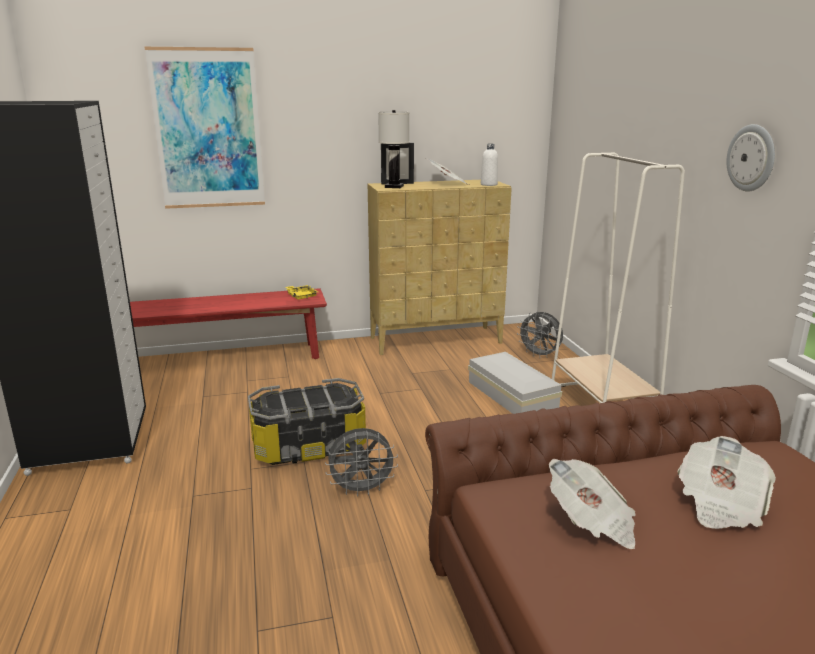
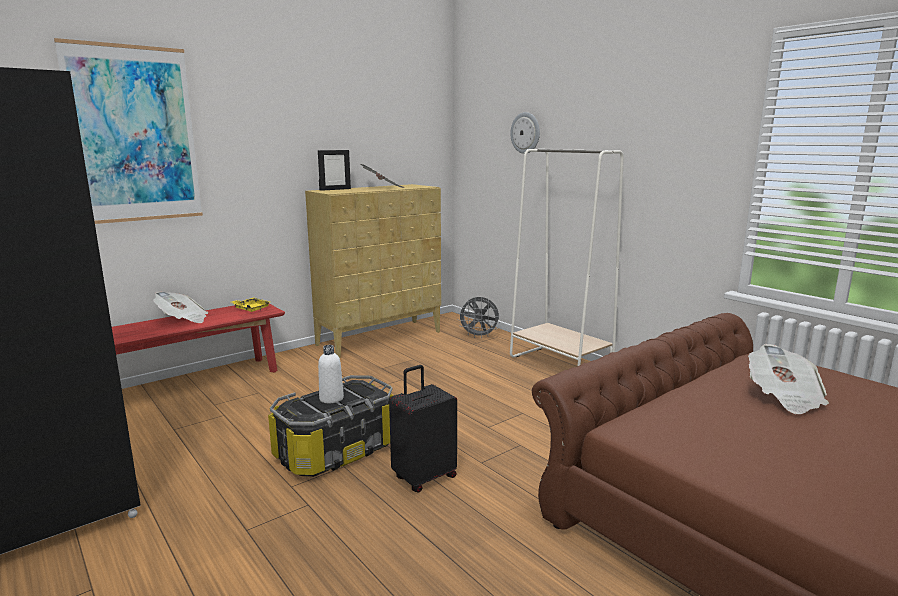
camera: 25 degrees left, 5 degrees down
grey fan [325,428,398,497] -> black suitcase [389,365,457,492]
white table lamp [378,110,410,188] -> none
white storage box [468,352,562,414] -> none
white bottle [481,144,498,186] -> white bottle moved to [318,345,344,403]
newspaper [549,459,636,549] -> newspaper moved to [153,291,208,323]
wall clock [727,124,775,192] -> wall clock moved to [510,112,540,154]

